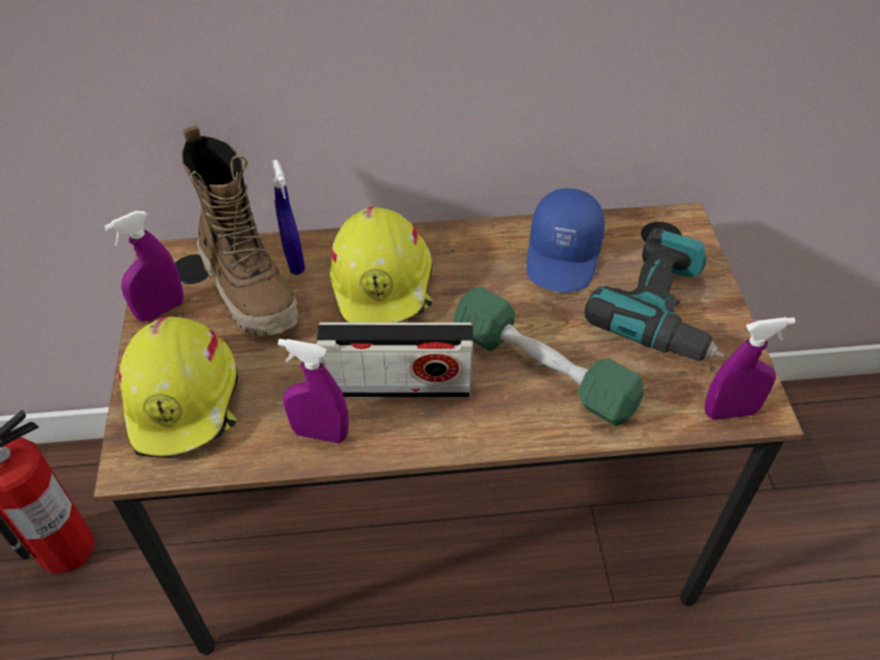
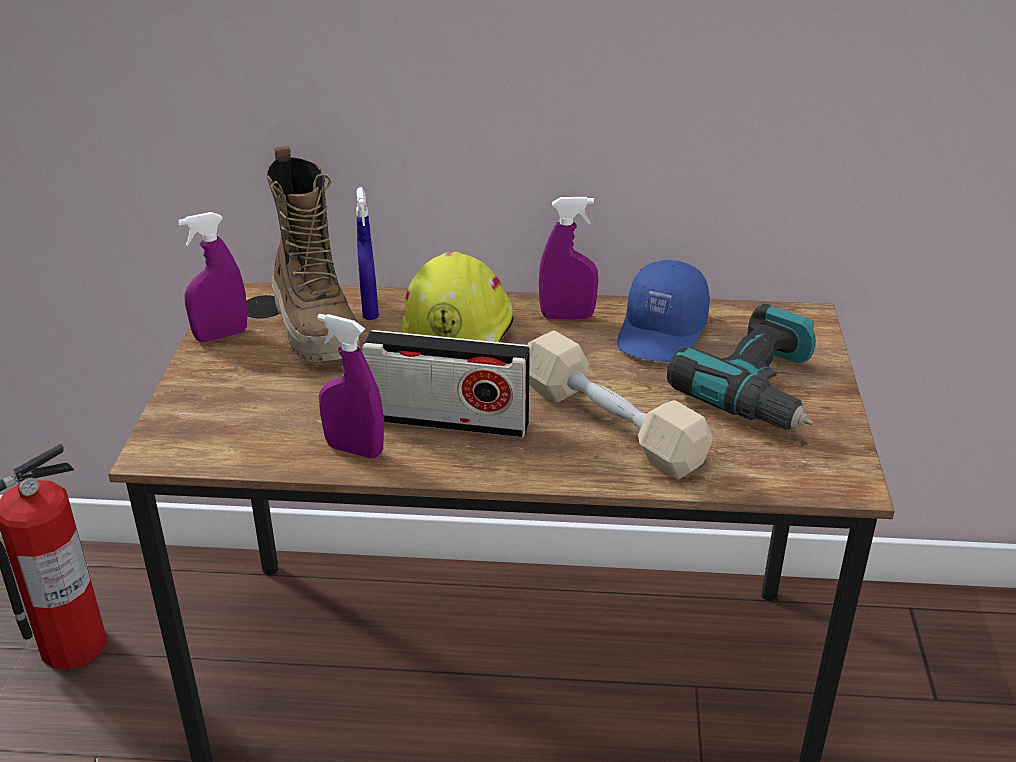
camera: 10 degrees right, 15 degrees down
yellow hard hat [119,316,238,458] -> none
green dumbbell [453,287,644,426] -> beige dumbbell [528,331,713,479]
purple spray bottle [704,317,796,420] -> purple spray bottle moved to [539,197,599,320]

